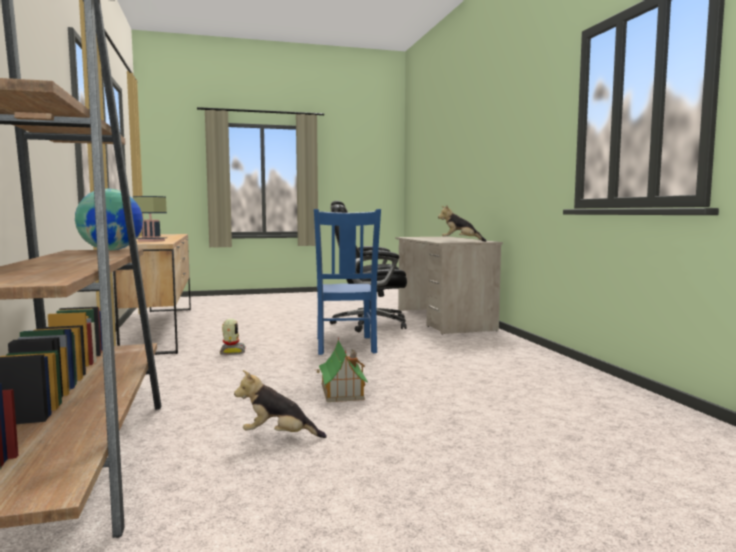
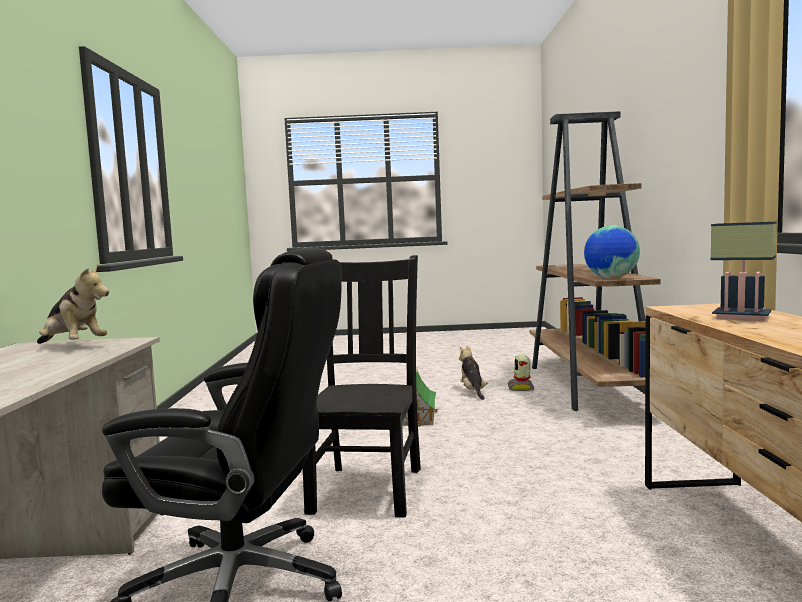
camera: 165 degrees left, 0 degrees up
toy robot [220,319,246,355] -> toy robot moved to [508,354,534,391]
plush toy [234,370,327,438] -> plush toy turned 120 degrees counterclockwise [459,346,488,400]
blue chair [314,209,381,355] -> black chair [303,255,421,518]

